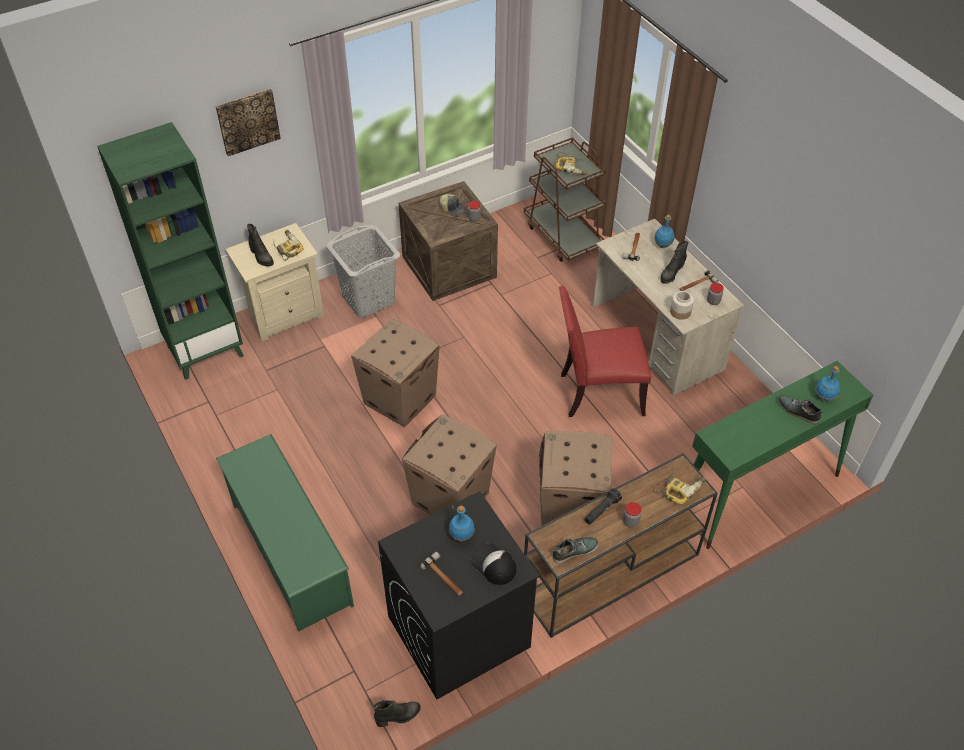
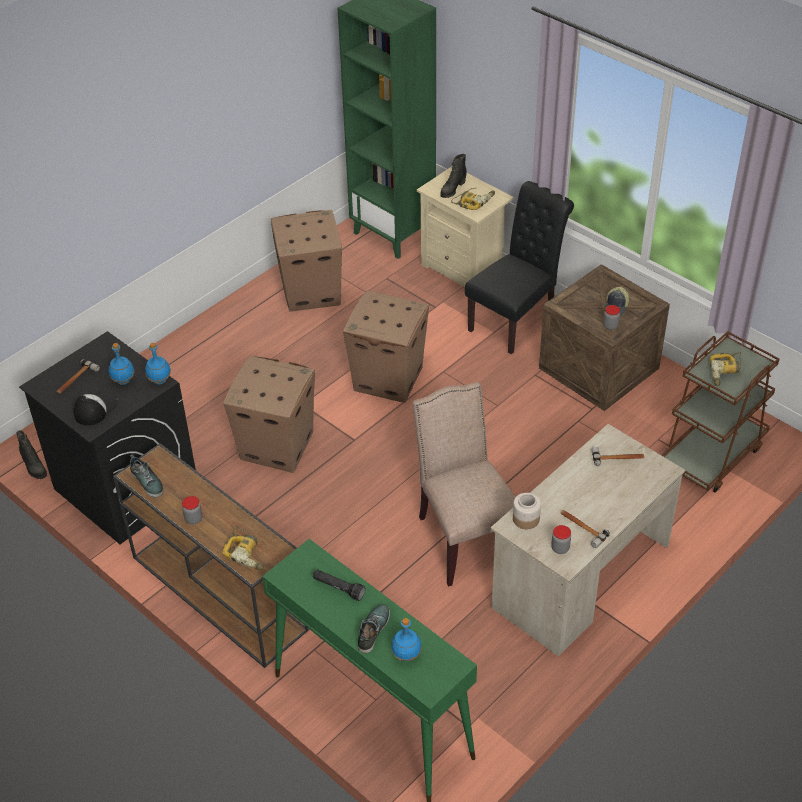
camera: 75 degrees right, 5 degrees down
picture [216,89,281,156] -> none
green shoe rack [216,434,354,632] -> none
grey laundry basket [326,225,400,318] -> black chair [465,181,574,354]
cardboard box [539,431,612,526] -> cardboard box moved to [271,210,342,312]
red chair [559,286,651,417] -> beige chair [412,382,516,587]
black flashlight [584,488,622,524] -> black flashlight moved to [313,569,366,601]
blue bottle [654,215,674,248] -> blue bottle moved to [145,343,171,385]
black boot [660,241,688,284] -> none

